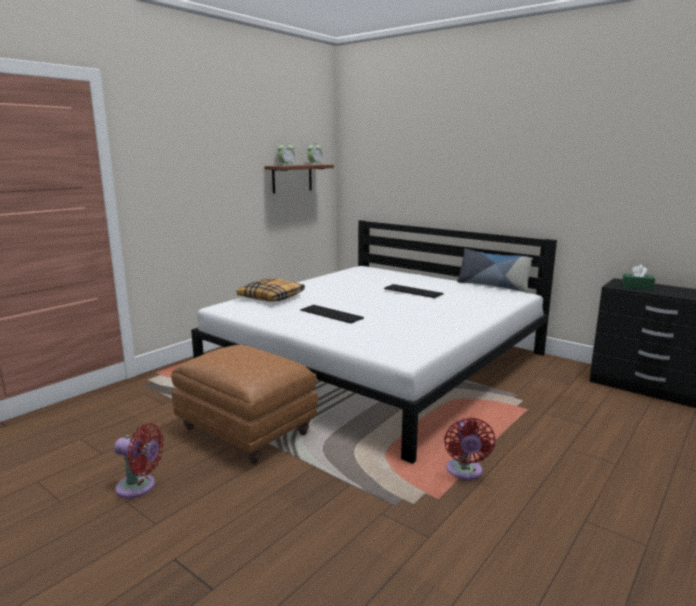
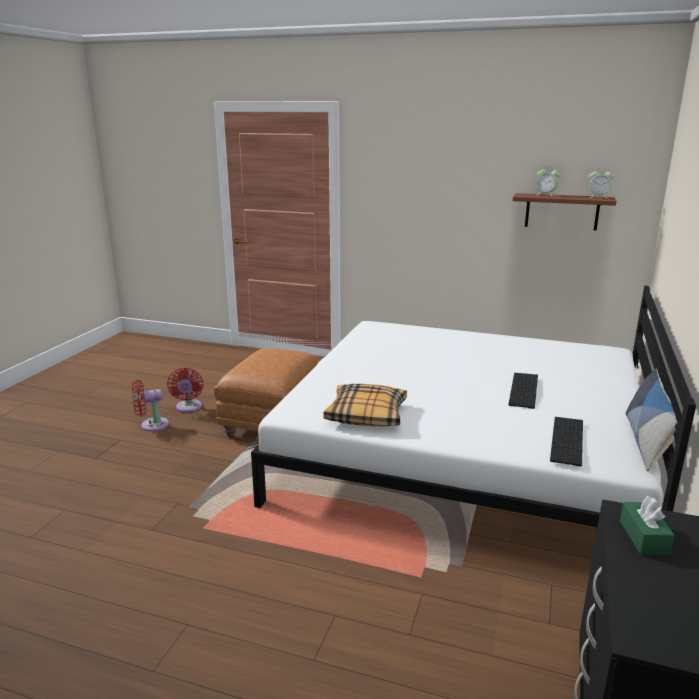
camera: 70 degrees right, 5 degrees up
pillow [237,278,305,302] -> pillow moved to [323,384,407,427]
keyboard [300,305,364,323] -> keyboard moved to [550,417,583,467]
red fan [444,417,495,480] -> red fan moved to [132,380,169,432]

